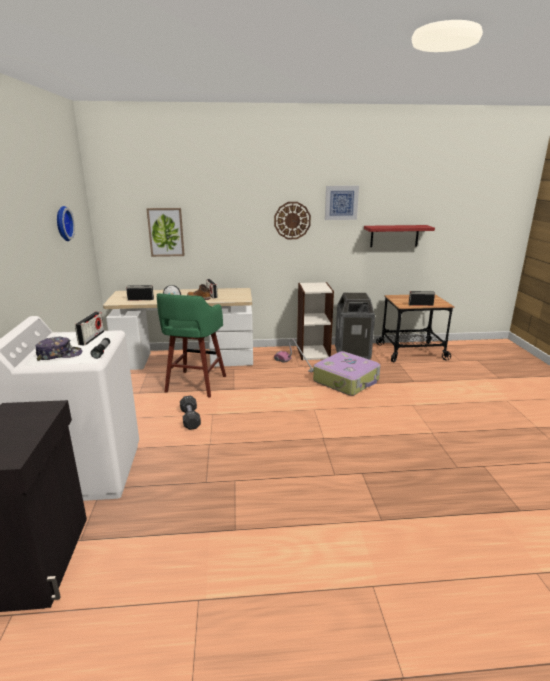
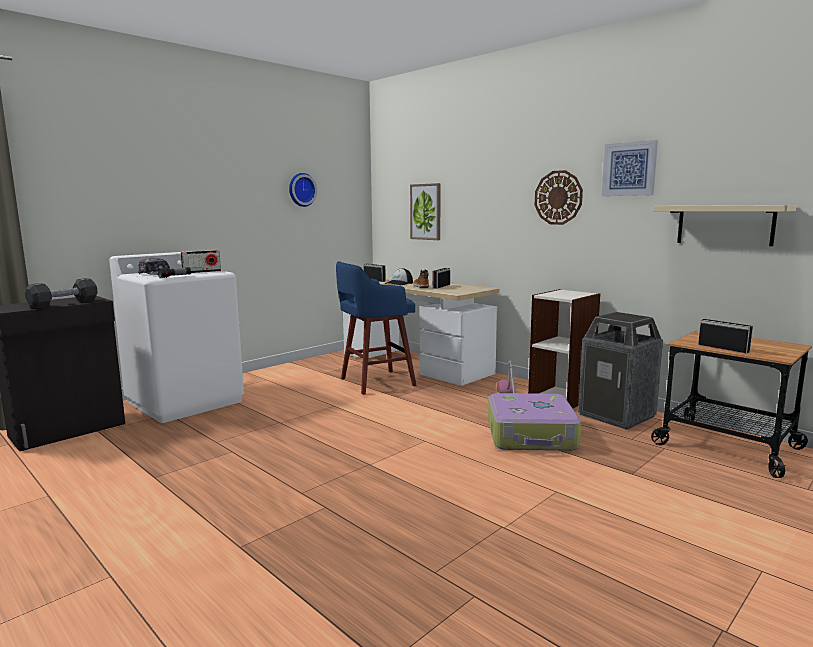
camera: 50 degrees right, 10 degrees down
green stool [157,293,226,398] -> blue stool [336,261,417,395]
black dumbbell [180,396,201,430] -> black dumbbell moved to [25,278,98,309]
red shelf [364,225,435,247] -> beige shelf [653,205,796,246]

